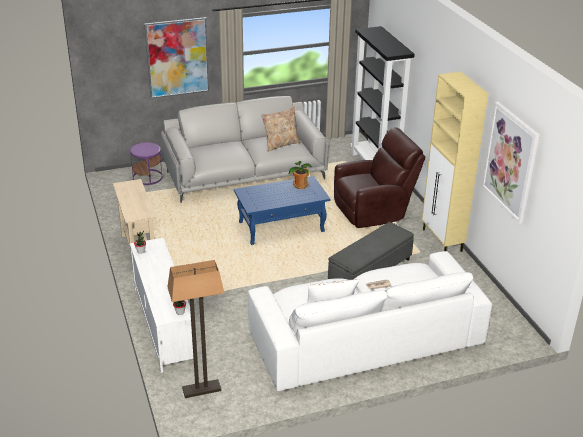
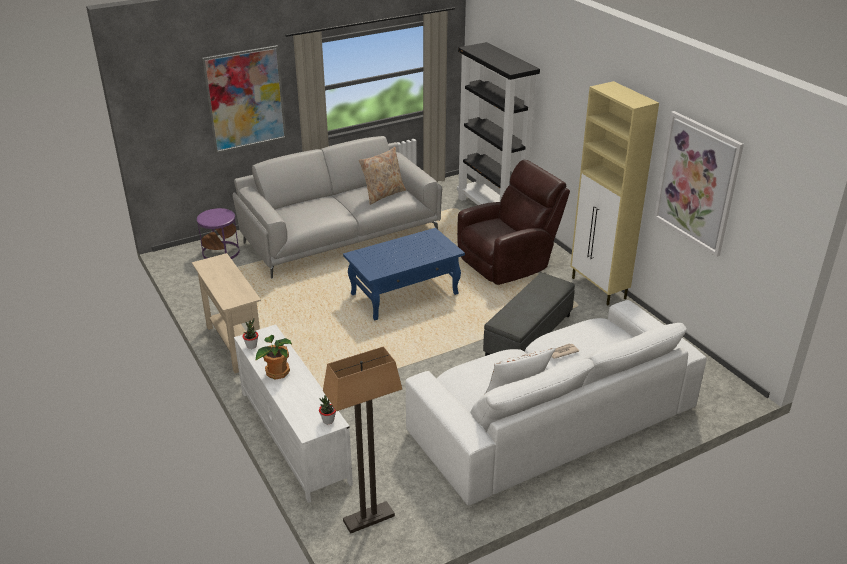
camera: 10 degrees left, 0 degrees up
potted plant [288,161,312,189] -> potted plant moved to [255,335,292,380]

